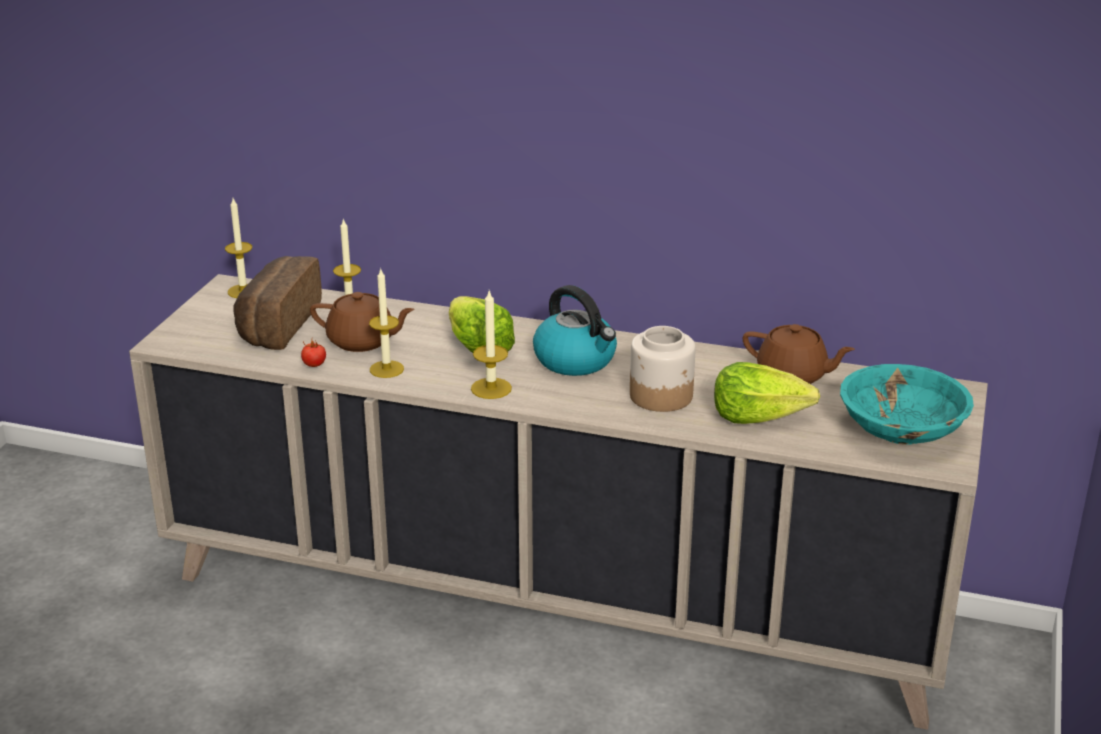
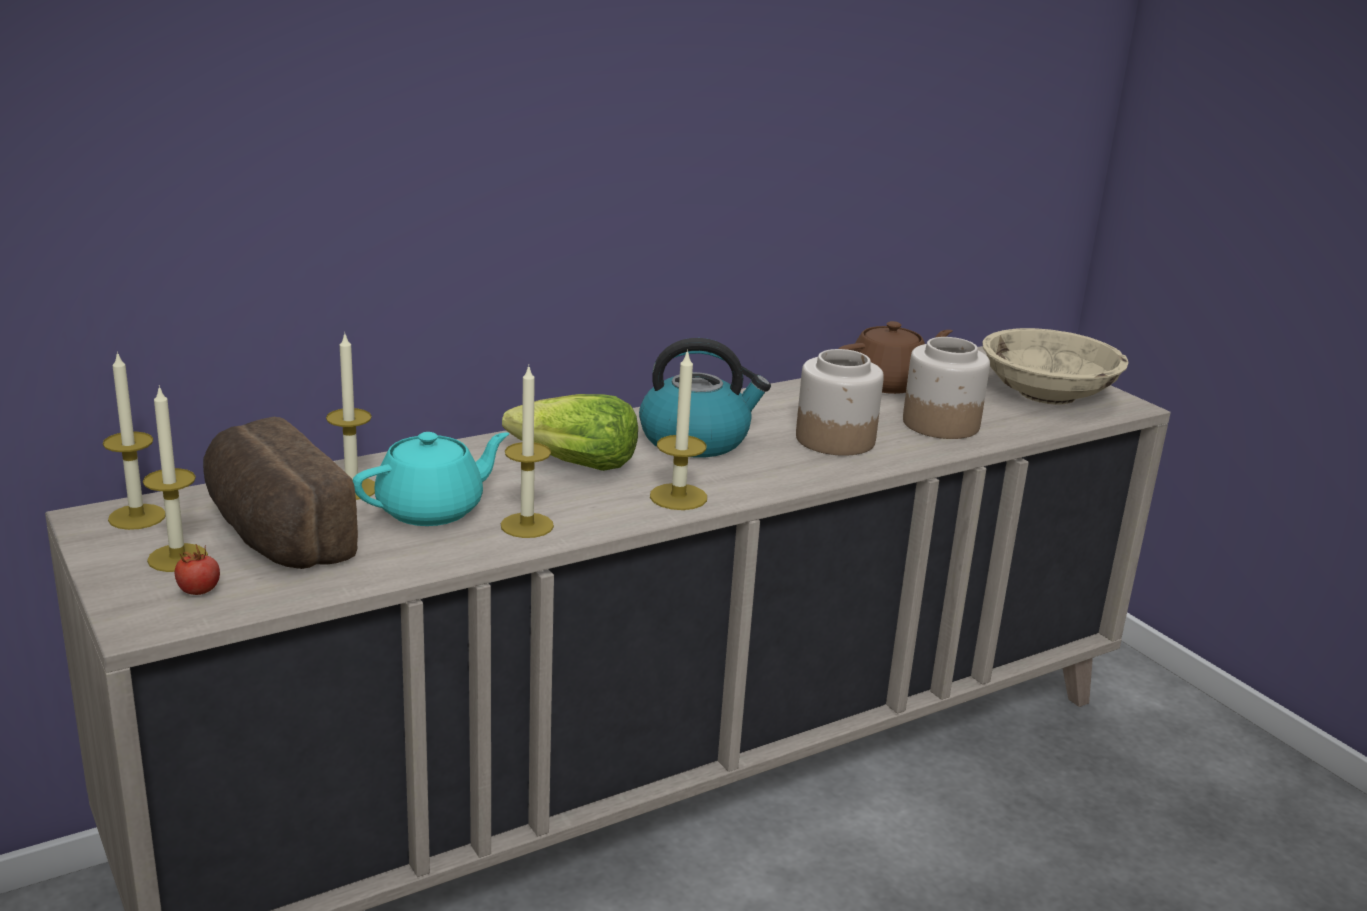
camera: 50 degrees left, 5 degrees down
tomato [301,340,326,367] -> tomato moved to [175,544,220,595]
brown teapot [310,292,415,352] -> turquoise teapot [353,432,509,526]
lettuce [714,362,820,424] -> jar [903,337,990,439]
turquoise bowl [840,364,974,445] -> beige bowl [982,328,1129,404]
none -> candle [143,385,208,572]

